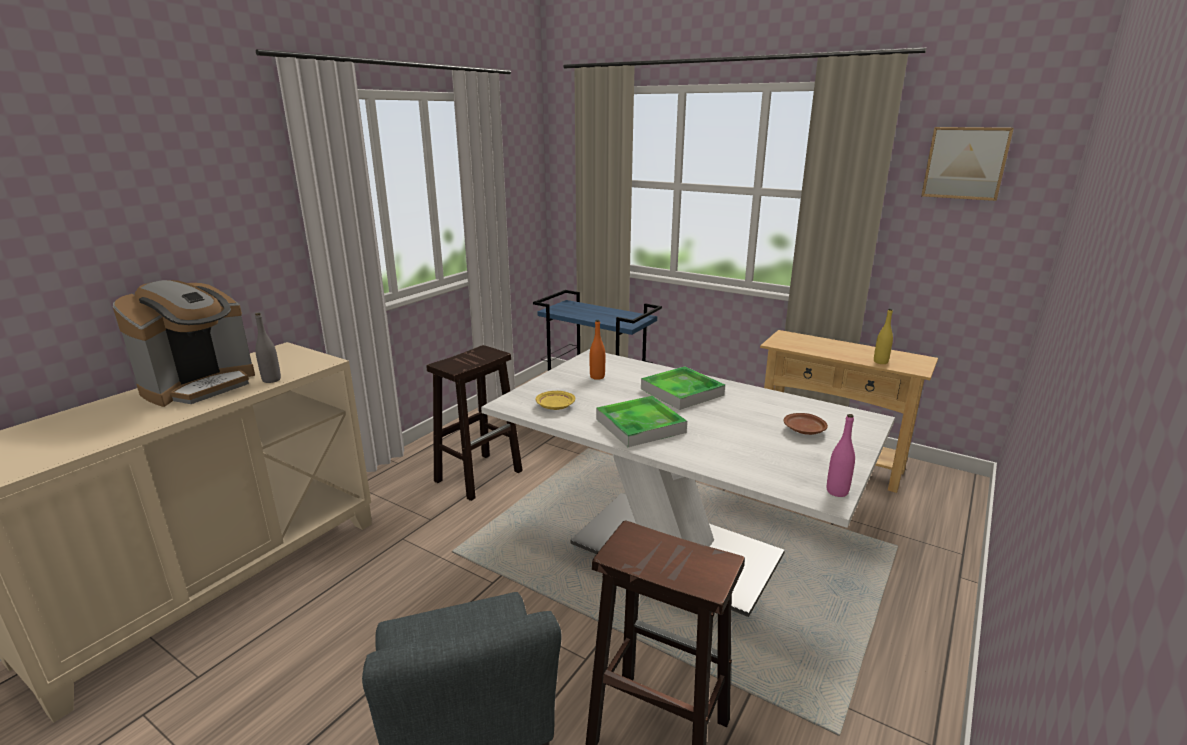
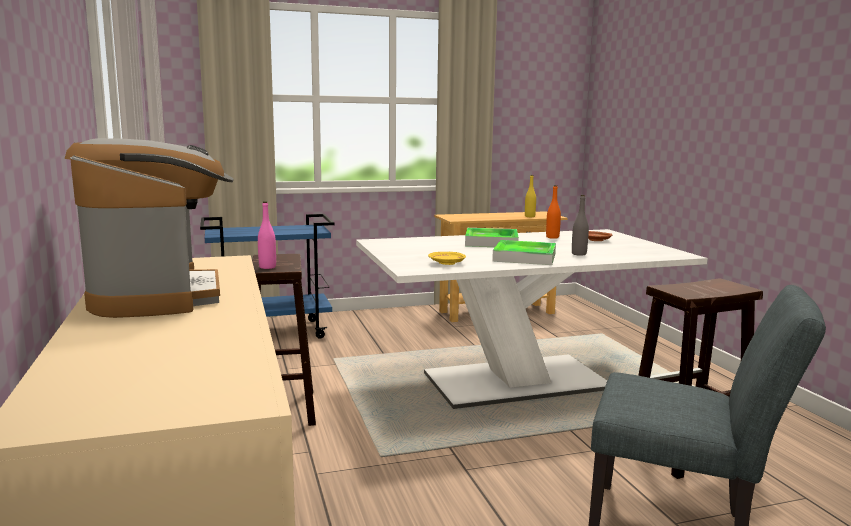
camera: 50 degrees left, 10 degrees down
grey bottle [255,313,281,383] -> grey bottle moved to [572,195,589,256]
orange bottle [590,320,605,380] -> orange bottle moved to [546,185,561,239]
pink bottle [827,414,855,497] -> pink bottle moved to [258,201,276,269]
picture [921,127,1014,201] -> none

